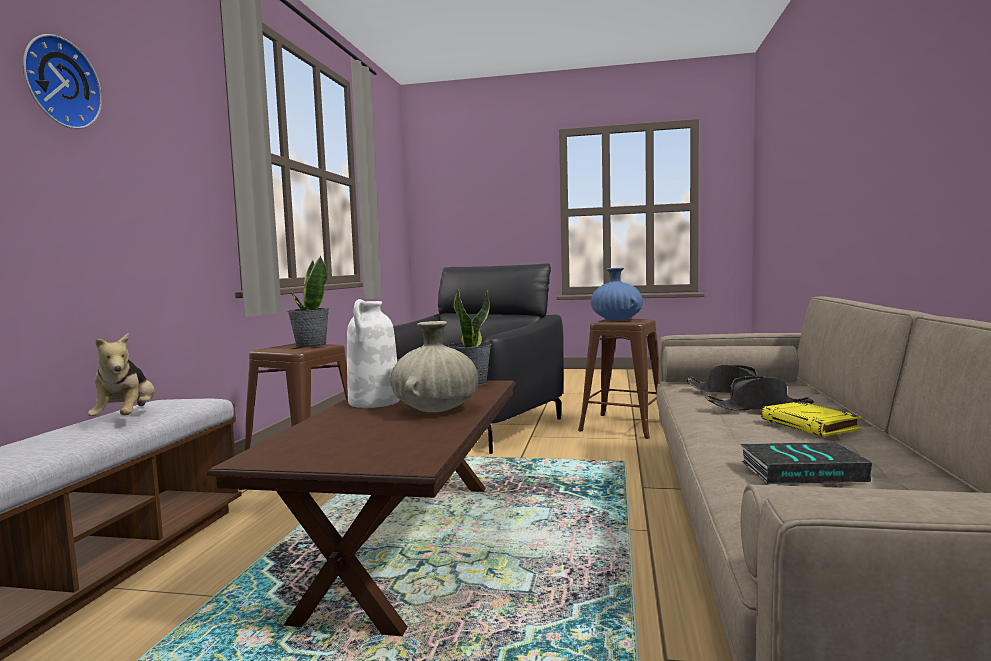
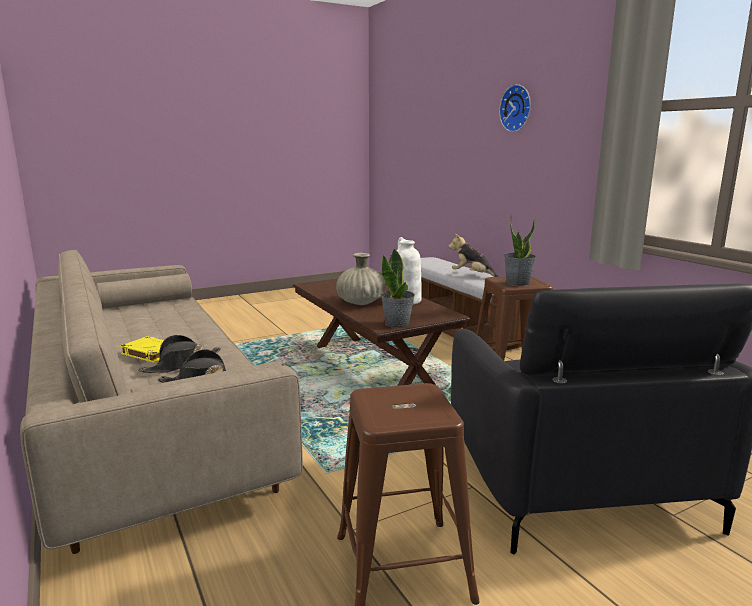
camera: 140 degrees right, 10 degrees up
blue vase [591,268,643,320] -> none
book [740,442,872,484] -> none

